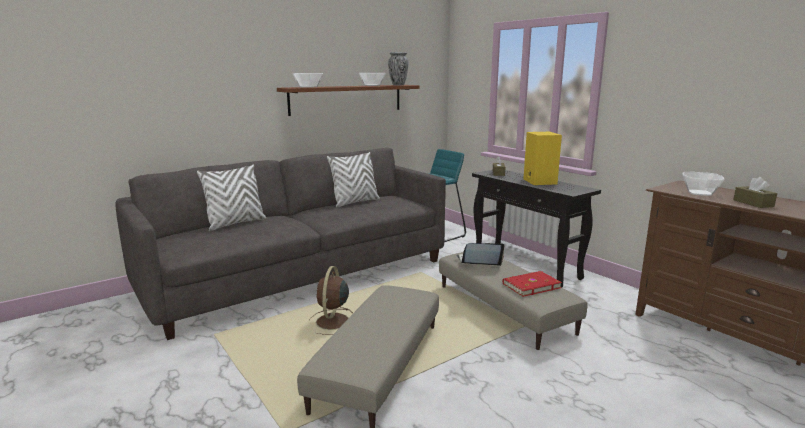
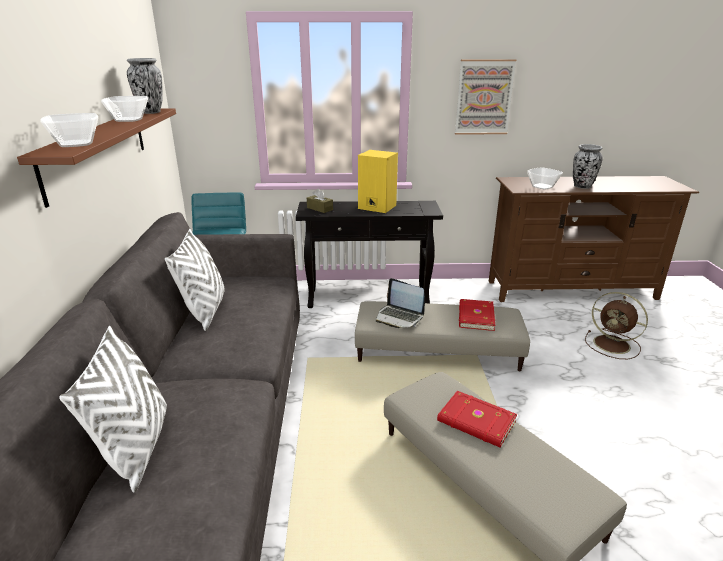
camera: 55 degrees left, 10 degrees up
brown fan [310,266,353,335] -> brown fan moved to [585,292,648,359]
laptop [456,243,504,266] -> laptop turned 90 degrees counterclockwise [376,278,425,328]
brown tissue box [733,177,777,208] -> vase [573,144,603,189]
none -> red book [437,391,517,447]
none -> picture [455,59,516,135]

